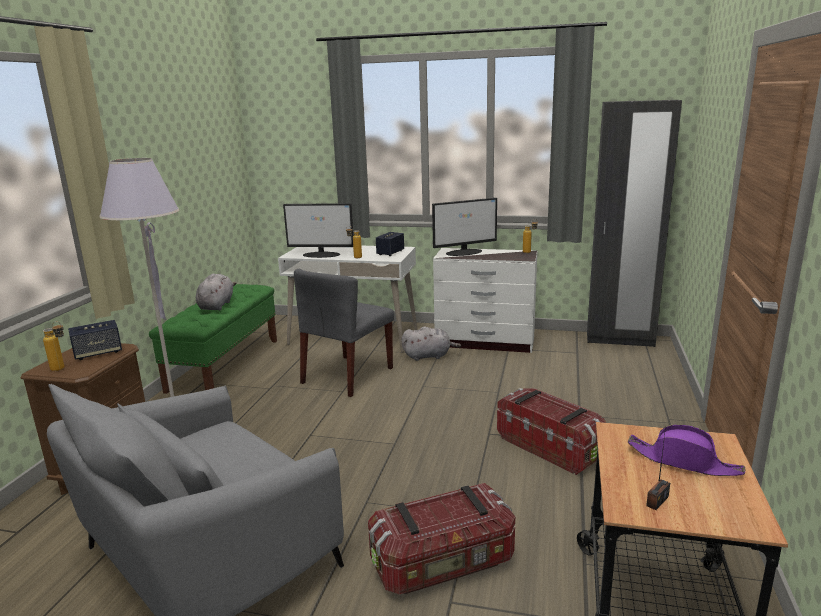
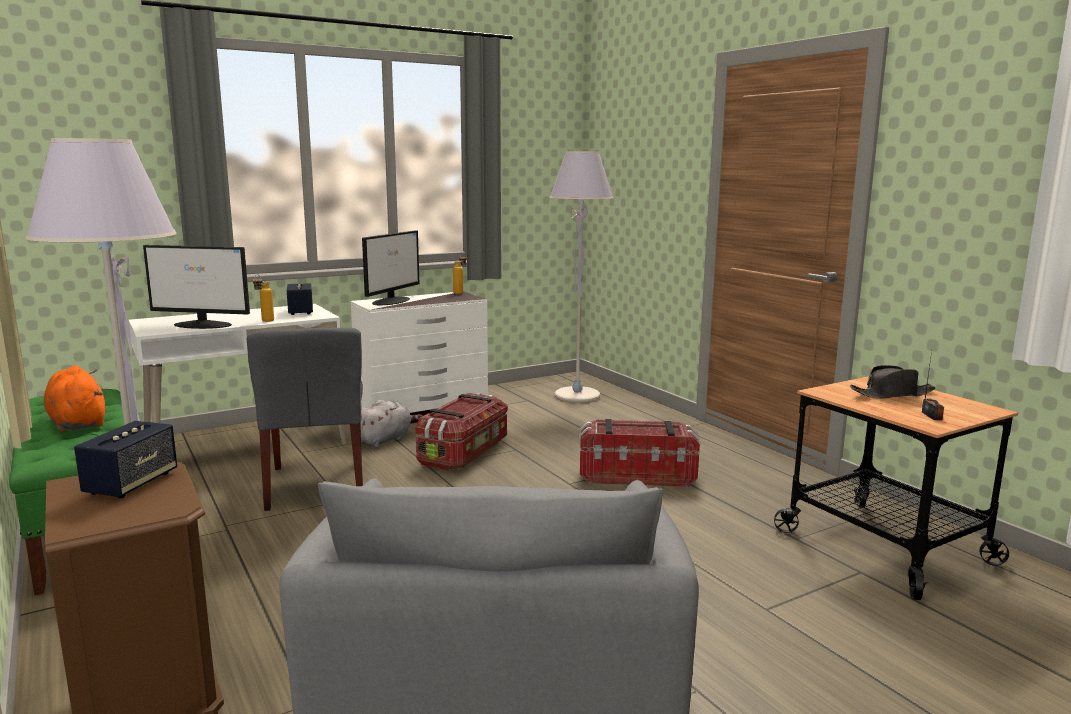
camera: 45 degrees left, 5 degrees down
bottle [43,321,64,371] -> none
grey plush toy [196,273,237,310] -> orange plush toy [44,365,105,432]
monitor [283,203,353,258] -> monitor turned 45 degrees clockwise [143,245,250,329]
storage box [368,483,515,595] -> storage box moved to [416,393,508,471]
black wardrobe [587,100,682,347] -> none
purple hat [628,425,746,476] -> black hat [850,365,936,399]
none -> grey floor lamp [549,151,613,403]

